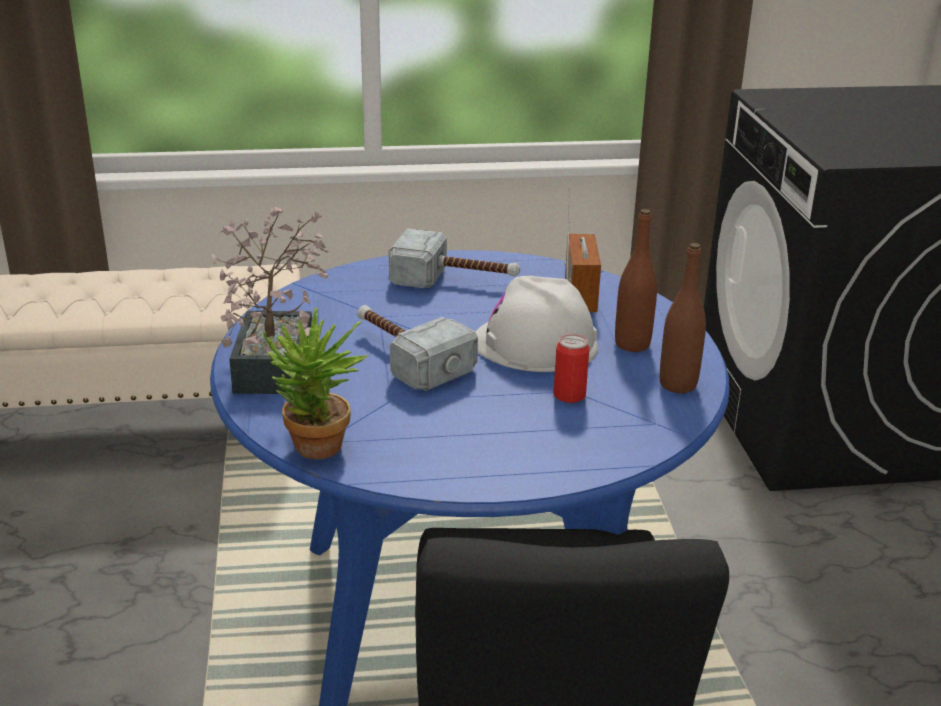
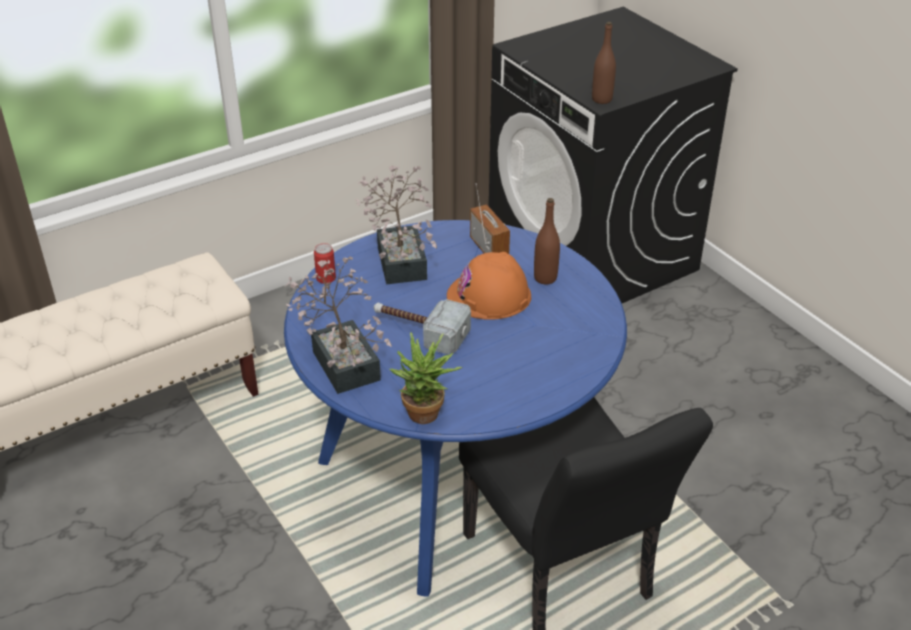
camera: 25 degrees left, 10 degrees up
hammer [389,229,520,288] -> potted plant [356,165,437,284]
white hard hat [475,276,598,372] -> orange hard hat [447,252,531,320]
can [553,334,589,403] -> can moved to [314,243,336,284]
brown bottle [660,243,706,393] -> brown bottle moved to [592,22,616,104]

